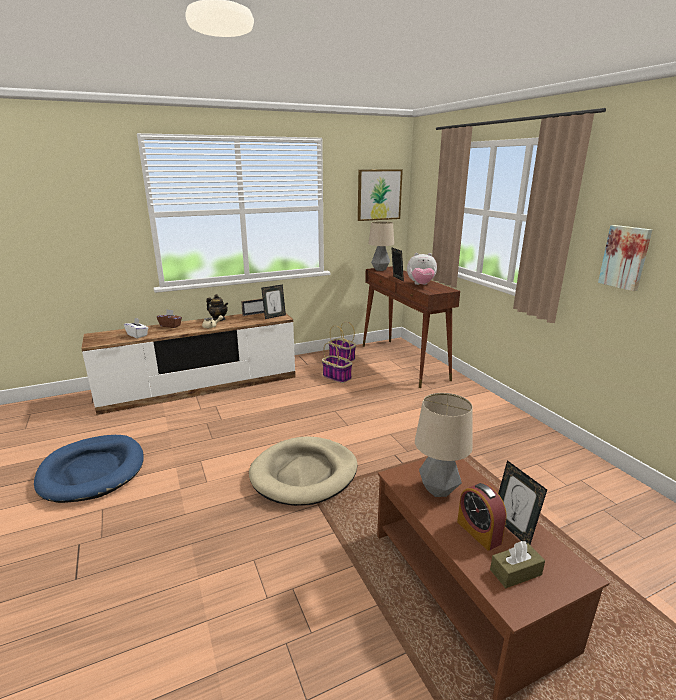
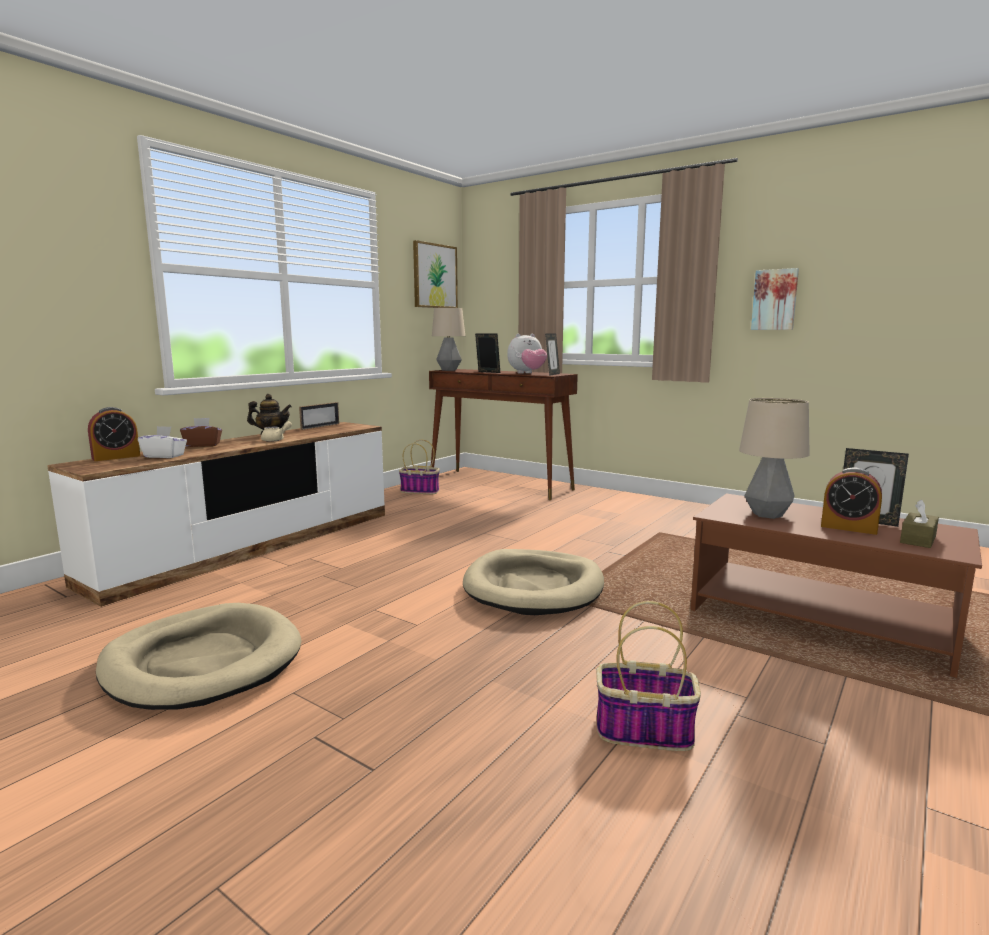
camera: 30 degrees left, 10 degrees down
blue dog bed [34,435,144,503] -> beige dog bed [96,603,301,710]
picture frame [261,284,286,319] -> picture frame moved to [545,334,560,376]
basket [322,338,352,383] -> basket moved to [596,601,701,751]
none -> alarm clock [88,407,140,461]

